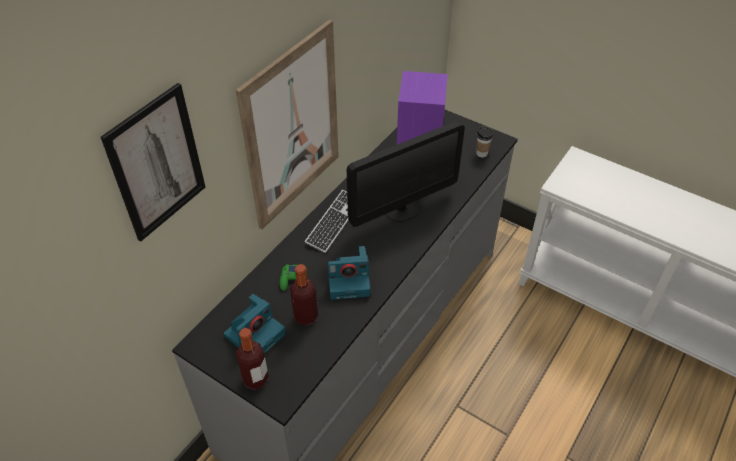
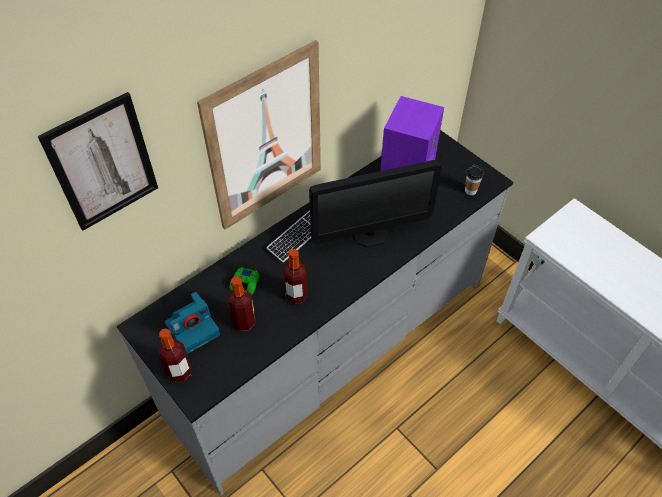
camera: 15 degrees right, 5 degrees up
camera [328,246,370,300] -> bottle [283,249,308,304]

